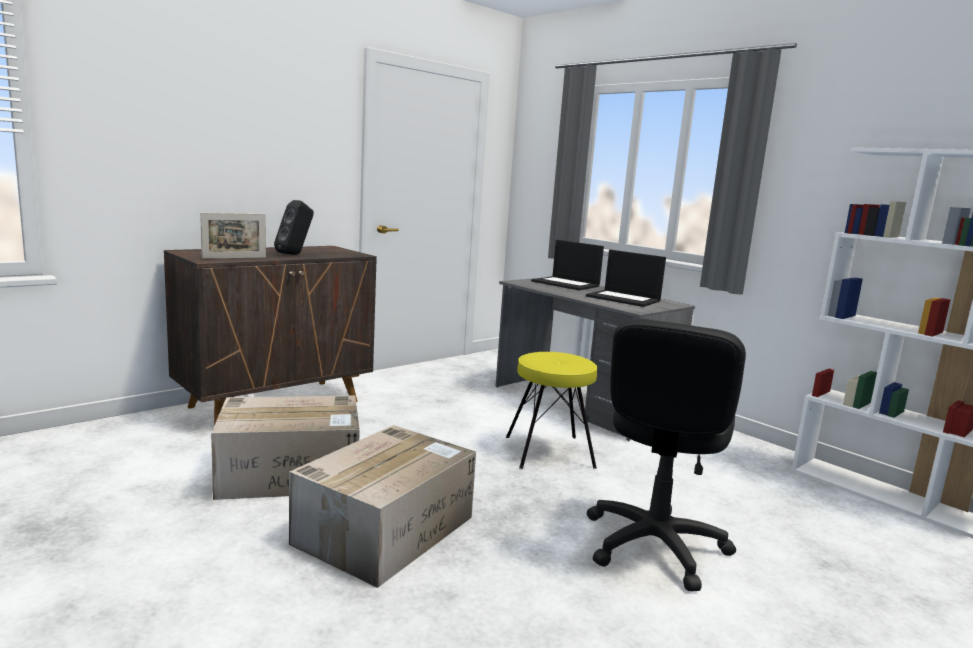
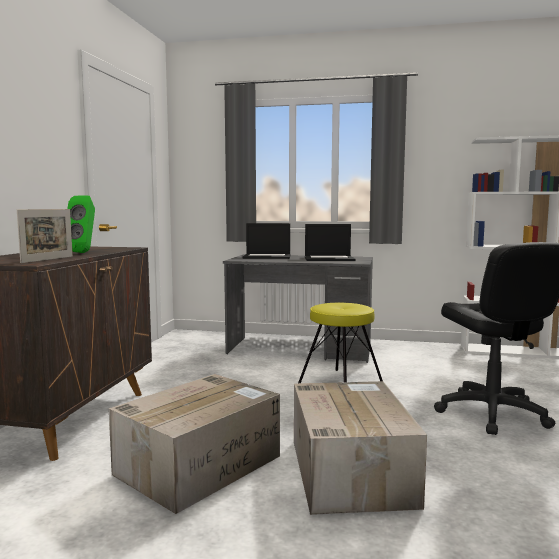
camera: 35 degrees left, 5 degrees down
black speaker [274,200,314,255] -> green speaker [67,195,95,253]

